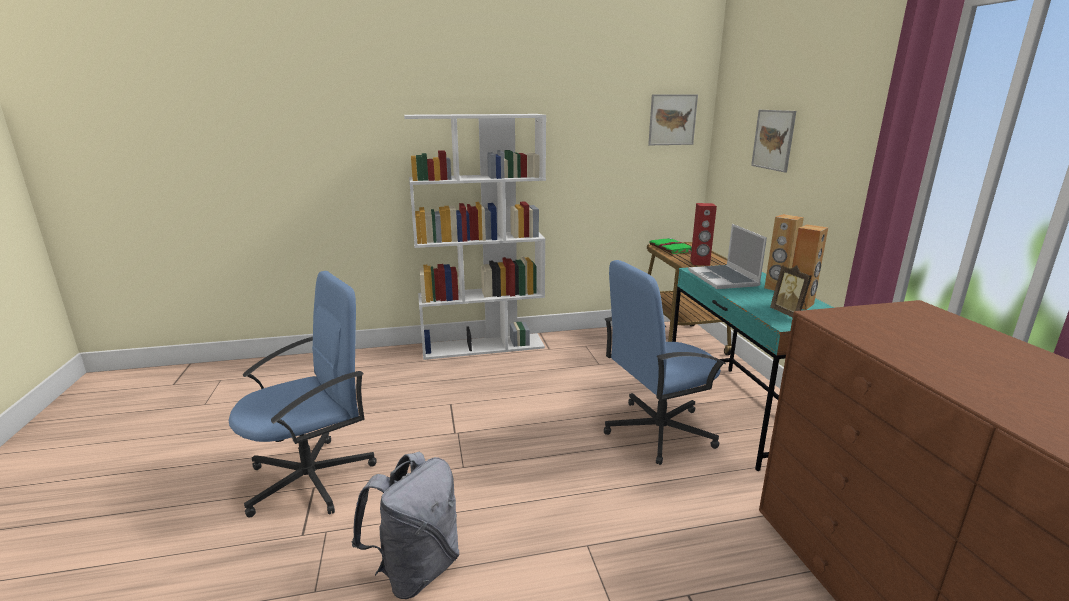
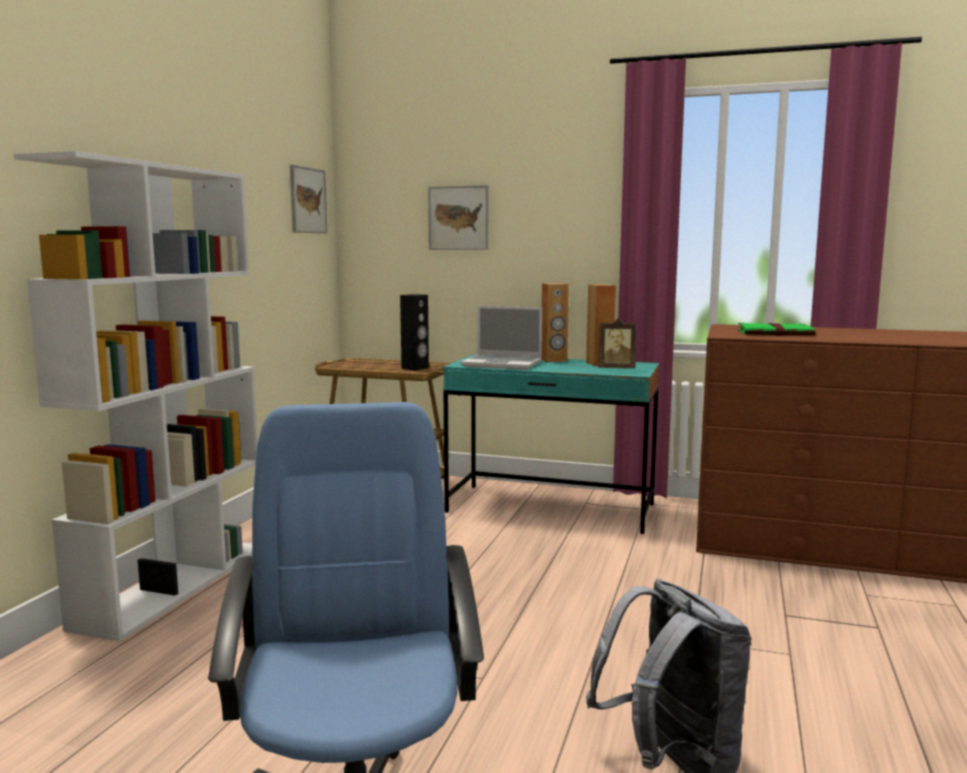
camera: 60 degrees left, 10 degrees down
blue office chair [604,260,726,465] -> none
green book [649,238,692,254] -> green book moved to [738,323,815,336]
red speaker [690,203,717,265] -> black speaker [400,294,429,371]

